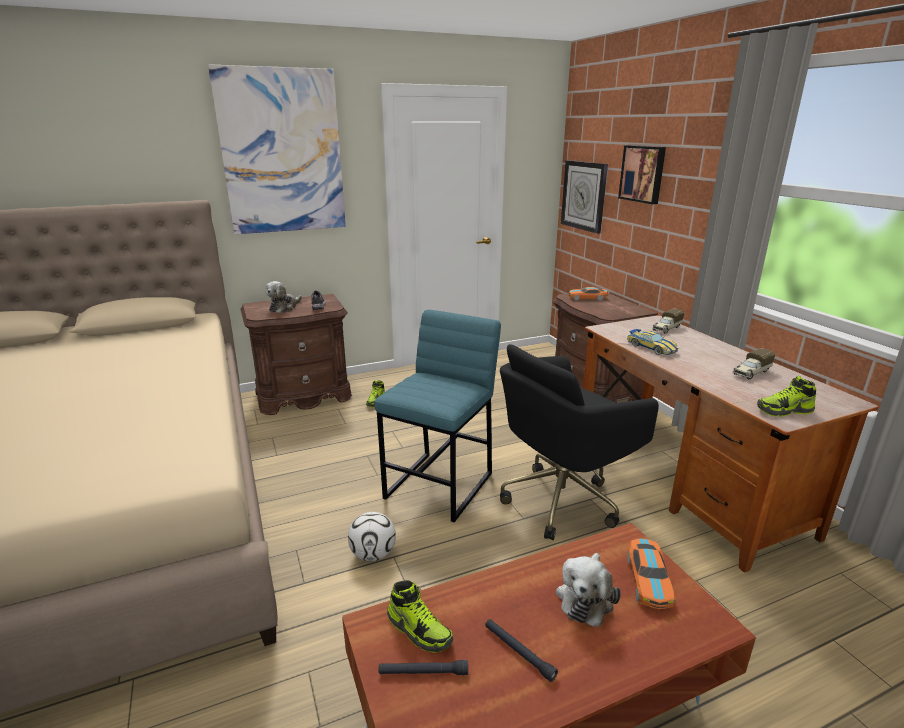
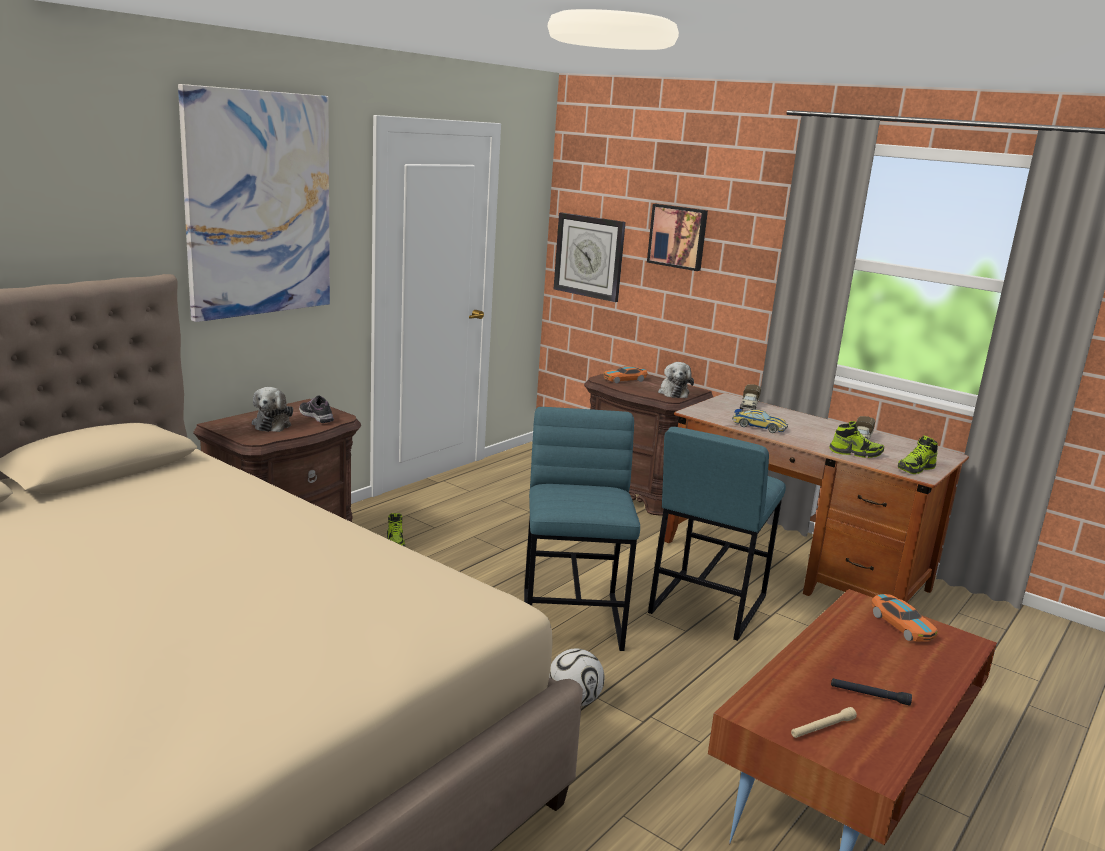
camera: 30 degrees left, 5 degrees down
black flashlight [379,660,468,675] -> beige flashlight [791,707,857,738]
shoe [387,580,453,653] -> shoe moved to [829,421,884,458]
black office chair [500,344,659,540] -> blue stool [648,427,786,641]
plush toy [556,553,621,627] -> plush toy moved to [658,362,694,398]

